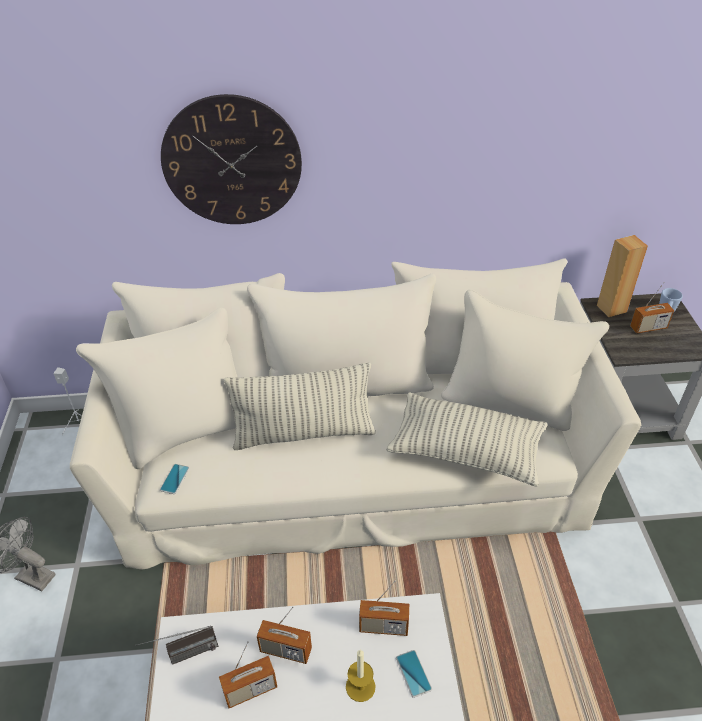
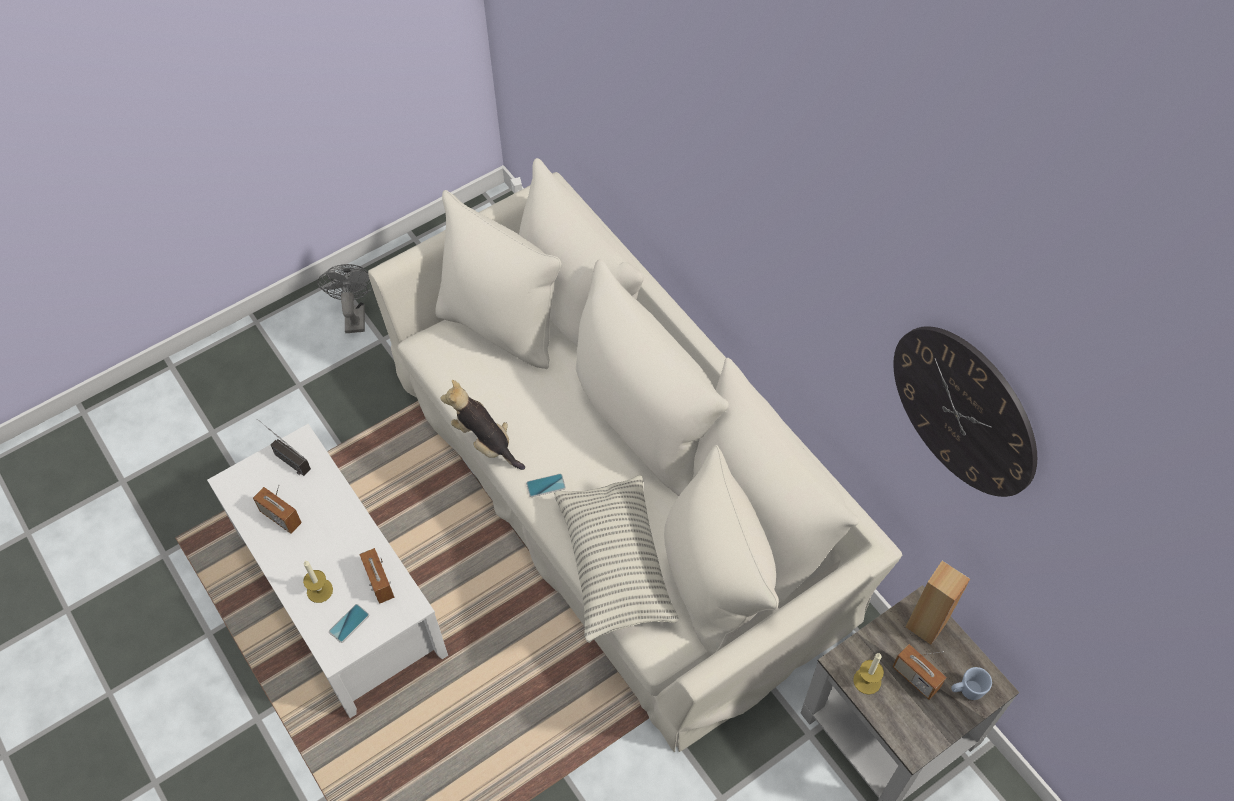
camera: 60 degrees right, 15 degrees up
phone [160,464,190,494] -> phone moved to [526,474,566,497]
wall clock [161,94,302,224] -> wall clock moved to [893,326,1037,497]
pillow [224,362,376,450] -> none
radio [257,606,312,664] -> none
none -> plush toy [440,380,525,470]
none -> candle [853,653,884,695]

